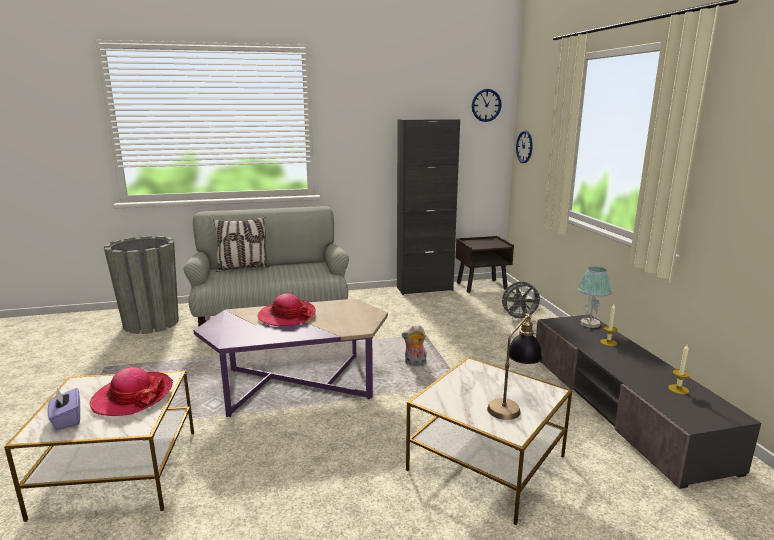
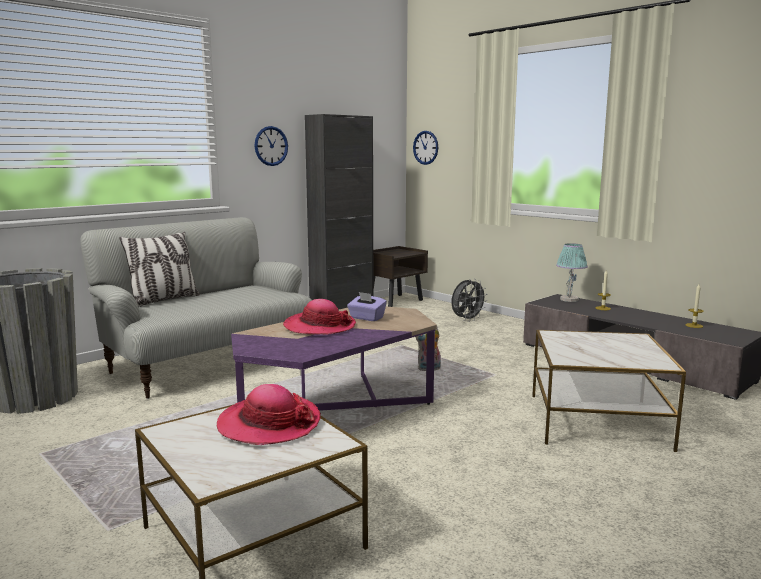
camera: 30 degrees left, 5 degrees down
purple tissue box [48,388,80,430] -> purple tissue box moved to [347,292,387,321]
wall clock [472,89,502,122] -> wall clock moved to [255,126,288,166]
table lamp [487,313,542,420] -> none

